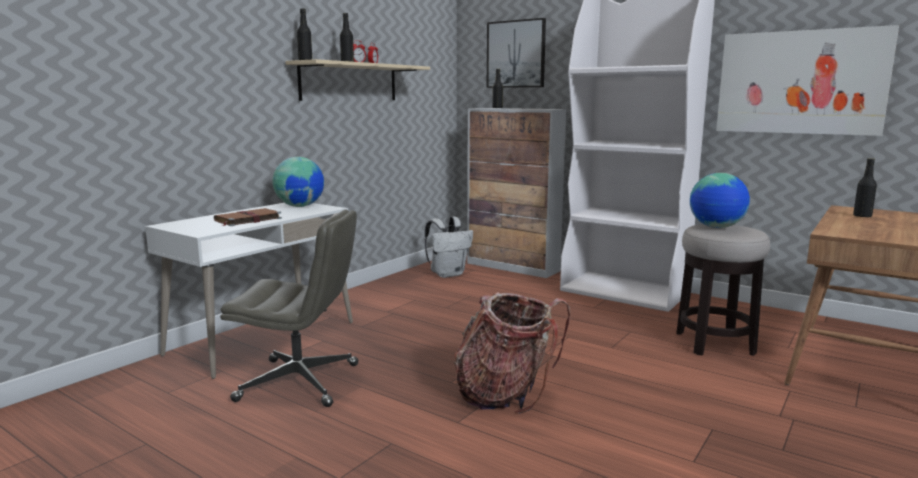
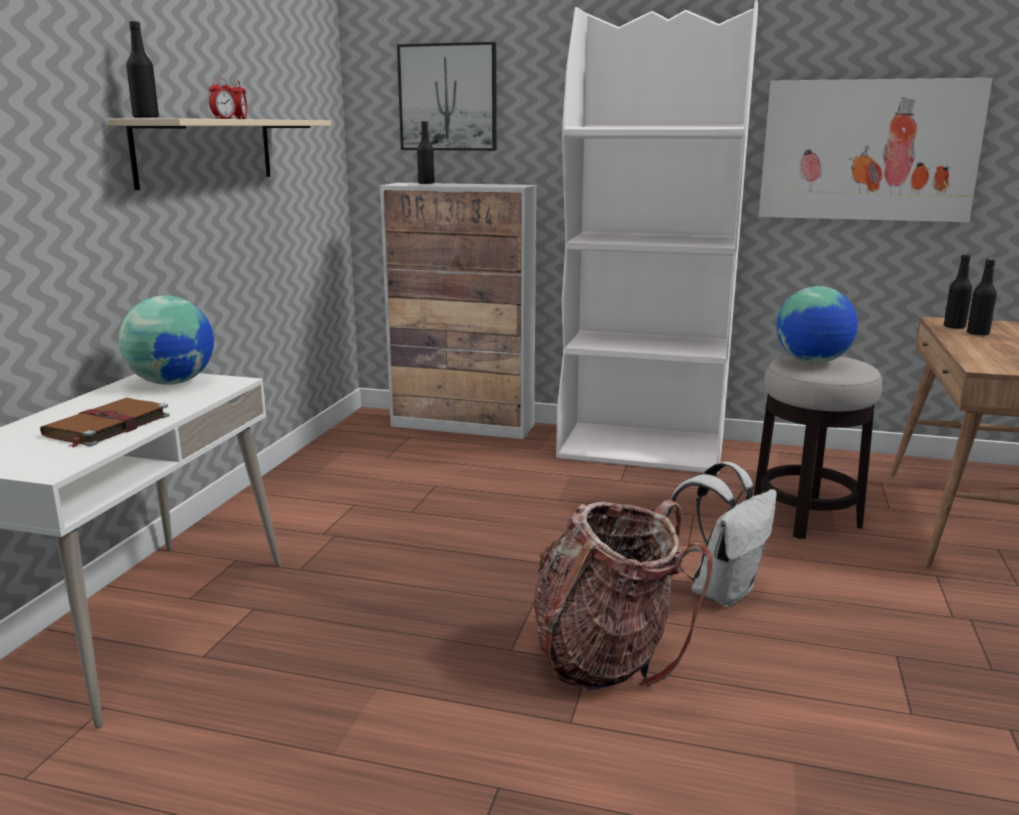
camera: 20 degrees left, 5 degrees up
grey office chair [220,210,358,407] -> none
black bottle [340,13,354,62] -> black bottle moved to [944,254,972,329]
white backpack [425,217,473,278] -> white backpack moved to [665,462,777,607]

